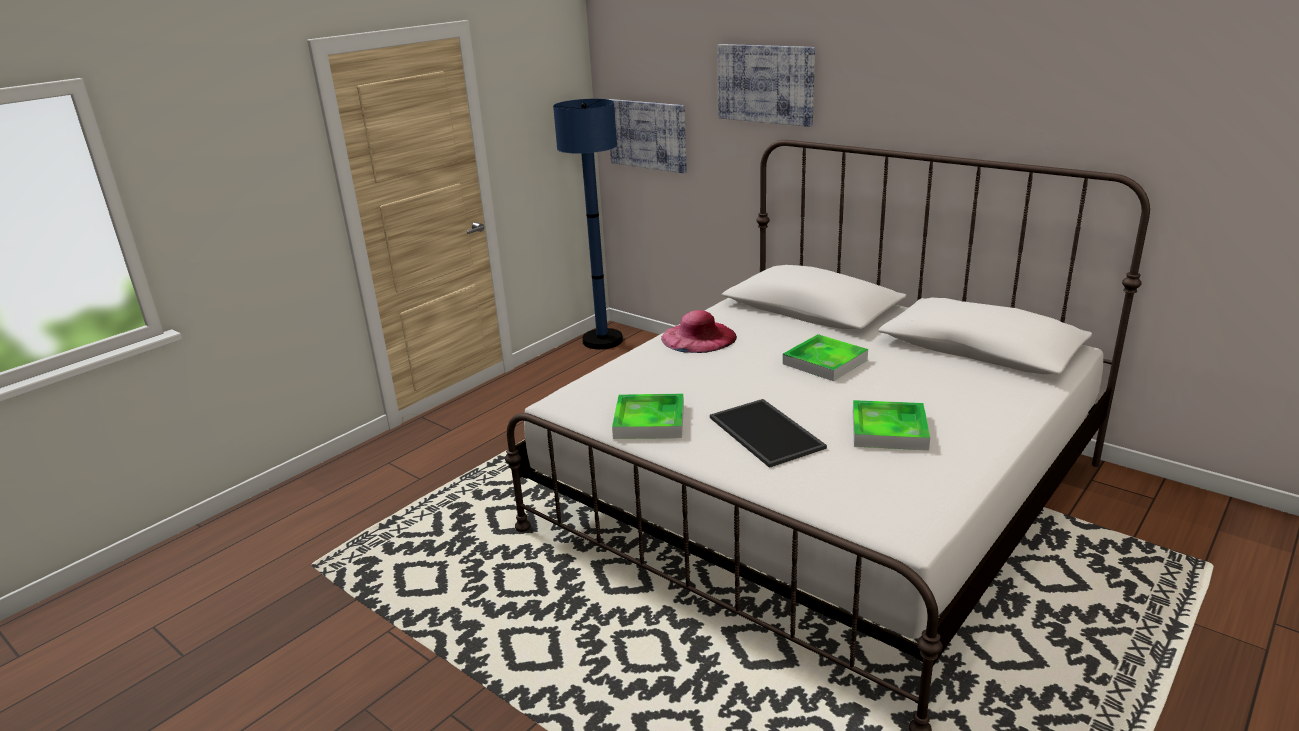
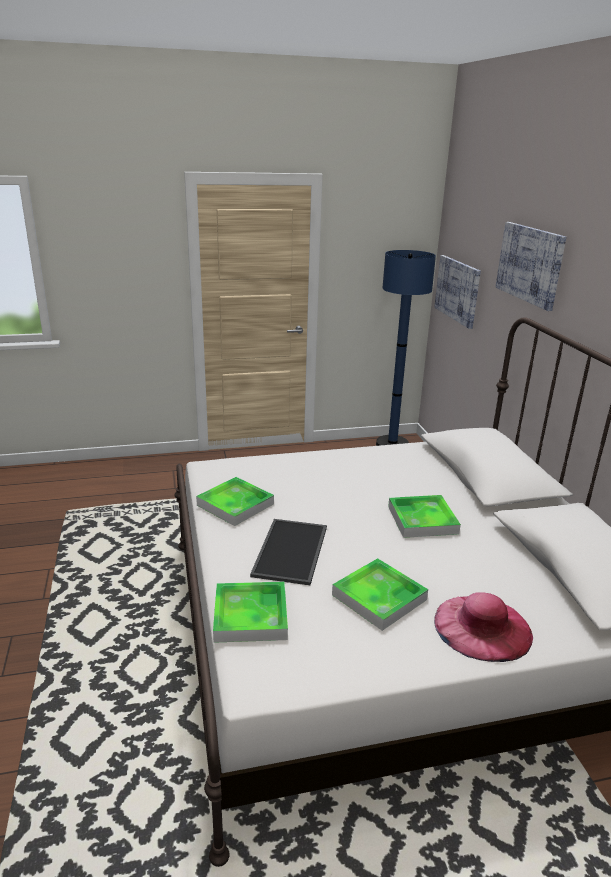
camera: 35 degrees right, 0 degrees up
pink hat [661,310,737,353] -> pink hat moved to [434,592,533,662]
none -> tray [213,582,288,643]

